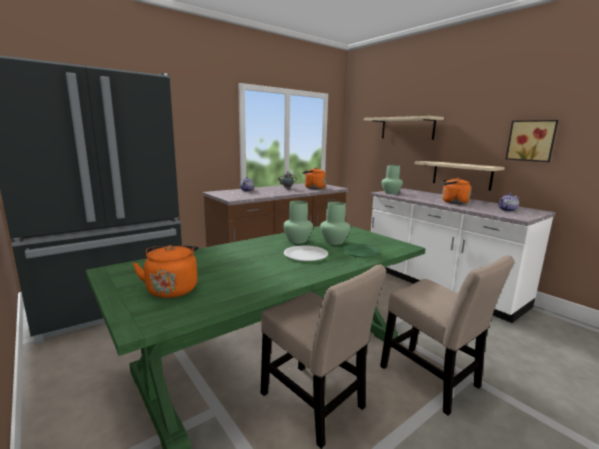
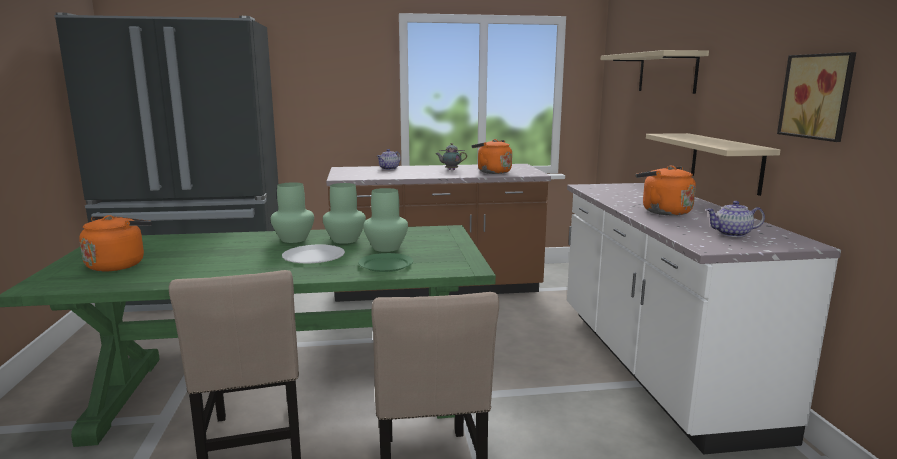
camera: 30 degrees right, 0 degrees up
green vase [382,165,403,194] -> green vase moved to [270,182,314,243]

